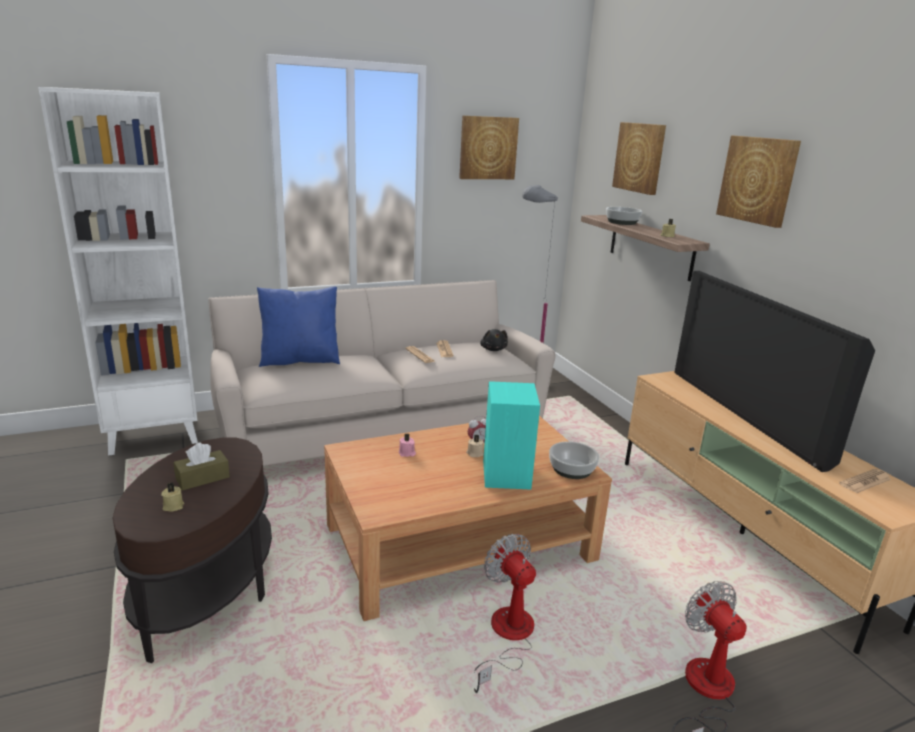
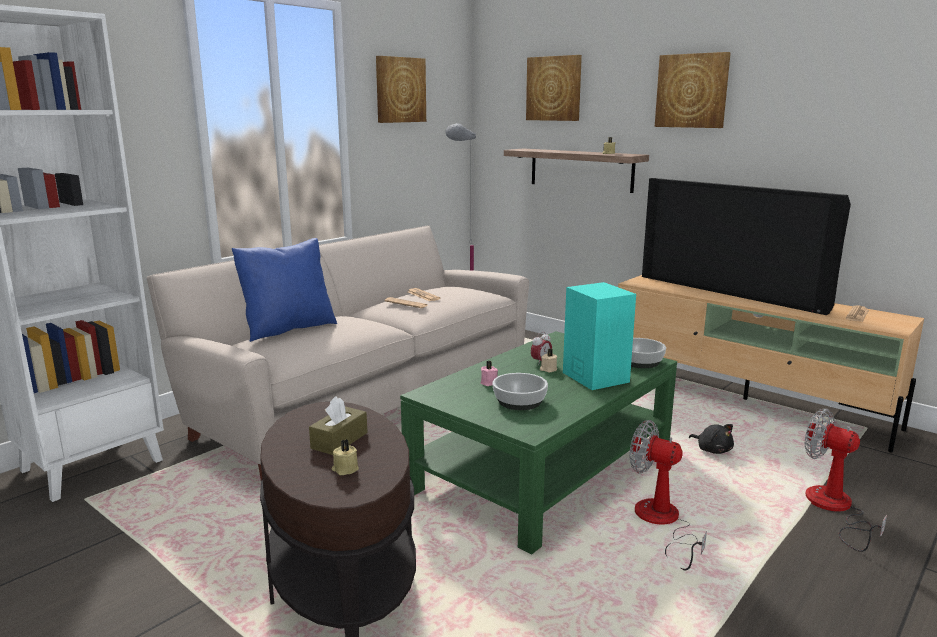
camera: 25 degrees left, 5 degrees down
brown coffee table [324,416,612,621] -> green coffee table [400,331,677,554]
black plush toy [480,329,508,351] -> black plush toy moved to [689,424,734,454]
bowl [606,207,642,225] -> bowl moved to [492,373,548,410]

